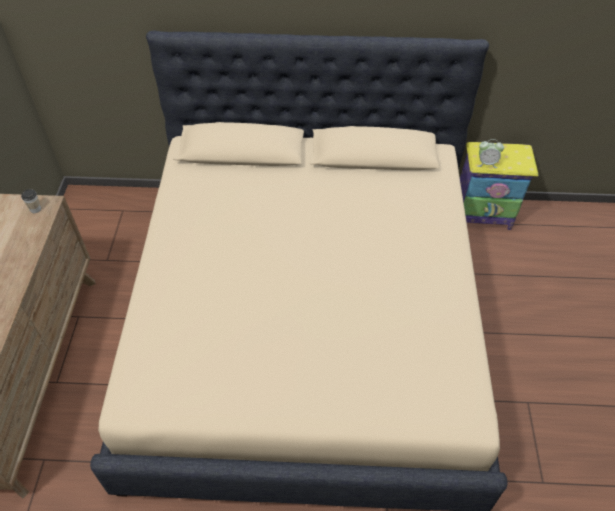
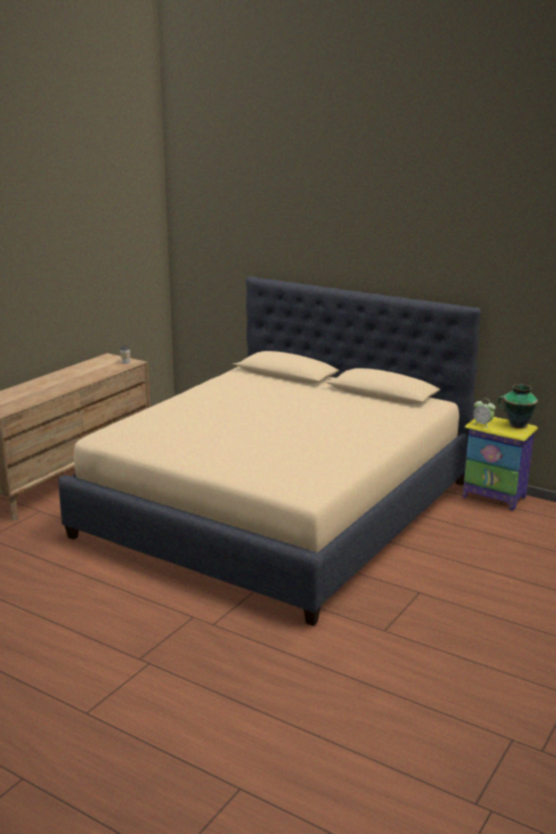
camera: 30 degrees right, 30 degrees down
none -> vase [497,384,538,429]

